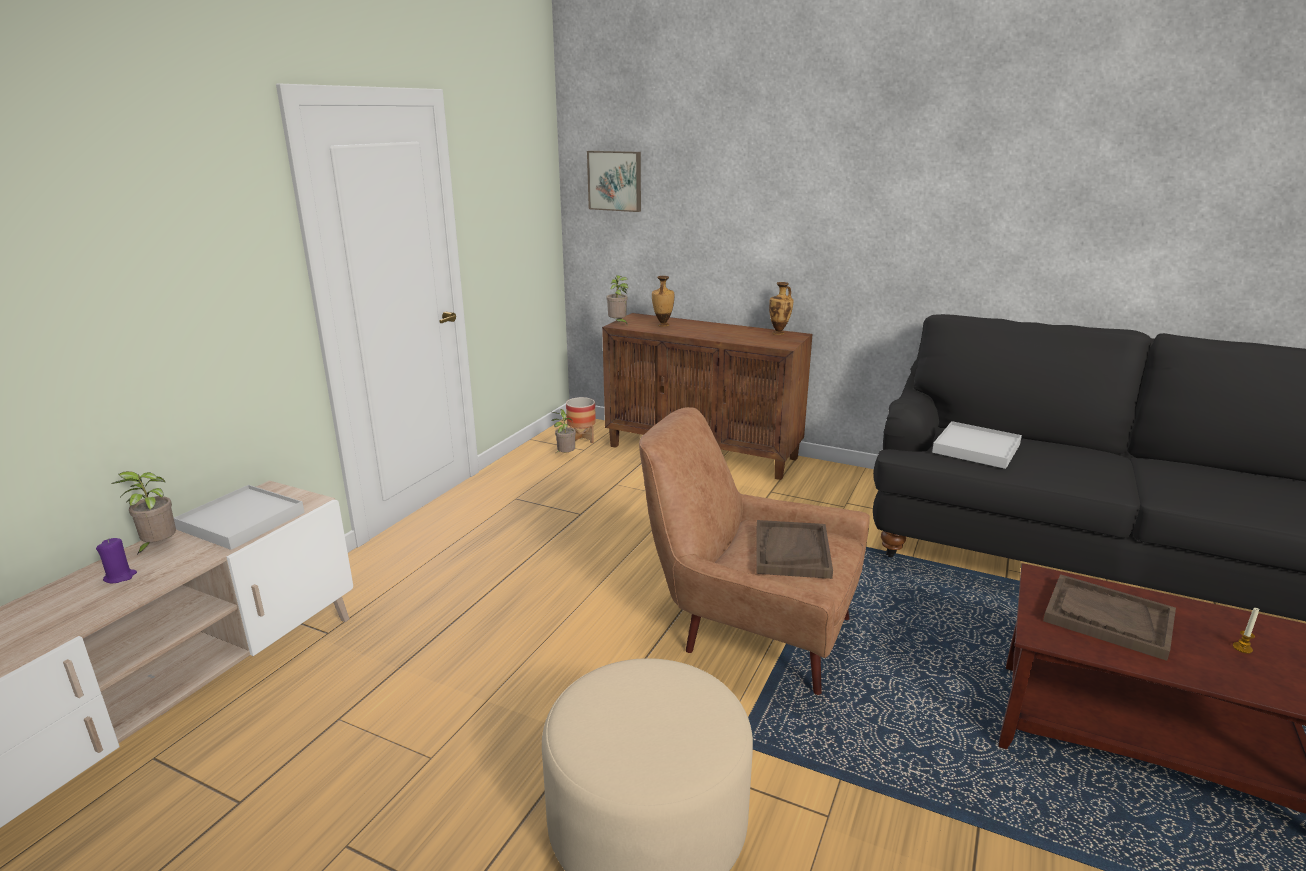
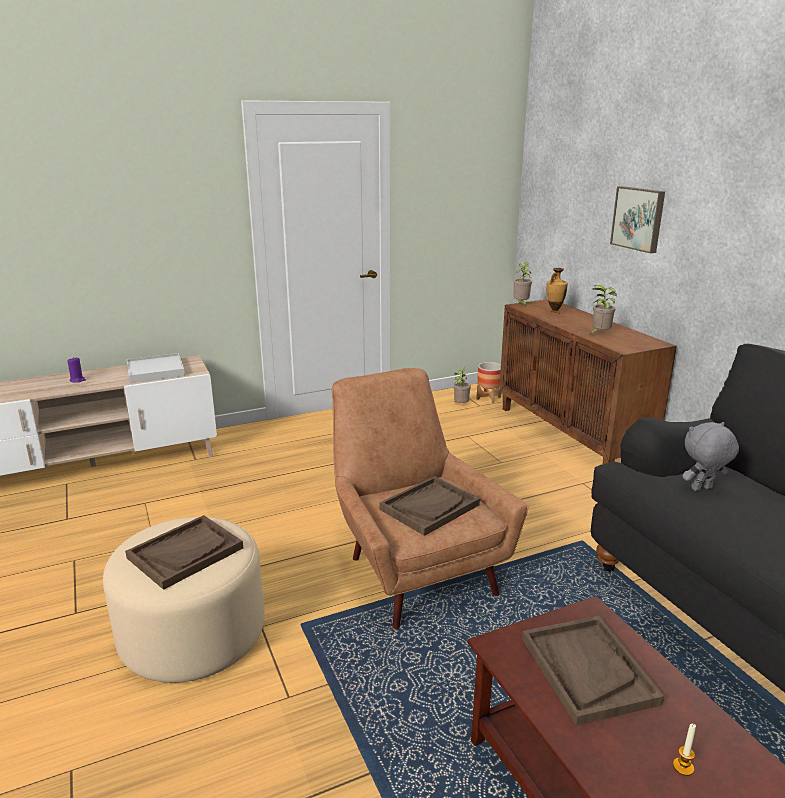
camera: 40 degrees right, 0 degrees up
potted plant [111,471,176,556] -> potted plant moved to [589,285,617,335]
picture [587,151,641,212] -> picture moved to [610,186,665,253]
vase [769,282,793,335] -> none
white tray [932,421,1022,469] -> grey plush toy [682,422,739,491]
none -> brown tray [125,515,243,590]

